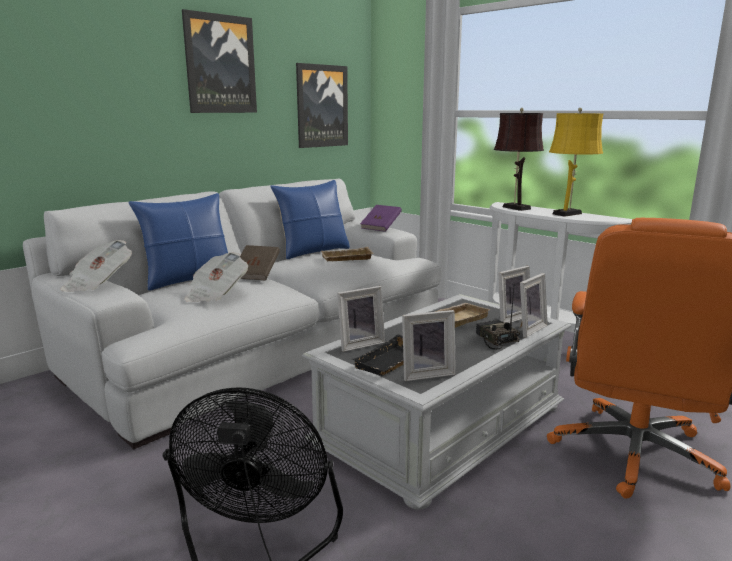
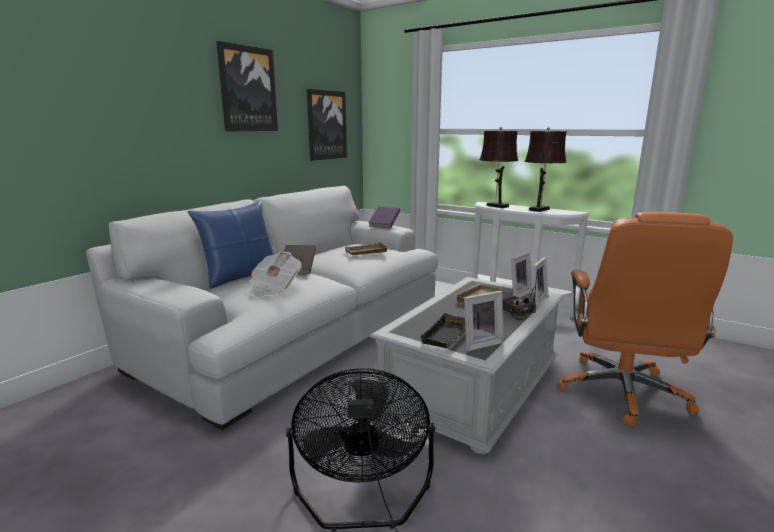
camera: 10 degrees left, 0 degrees up
newspaper [61,240,132,292] -> none
blue pillow [270,180,350,259] -> none
picture frame [337,286,385,352] -> none
yellow table lamp [549,108,604,217] -> brown table lamp [525,127,567,212]

